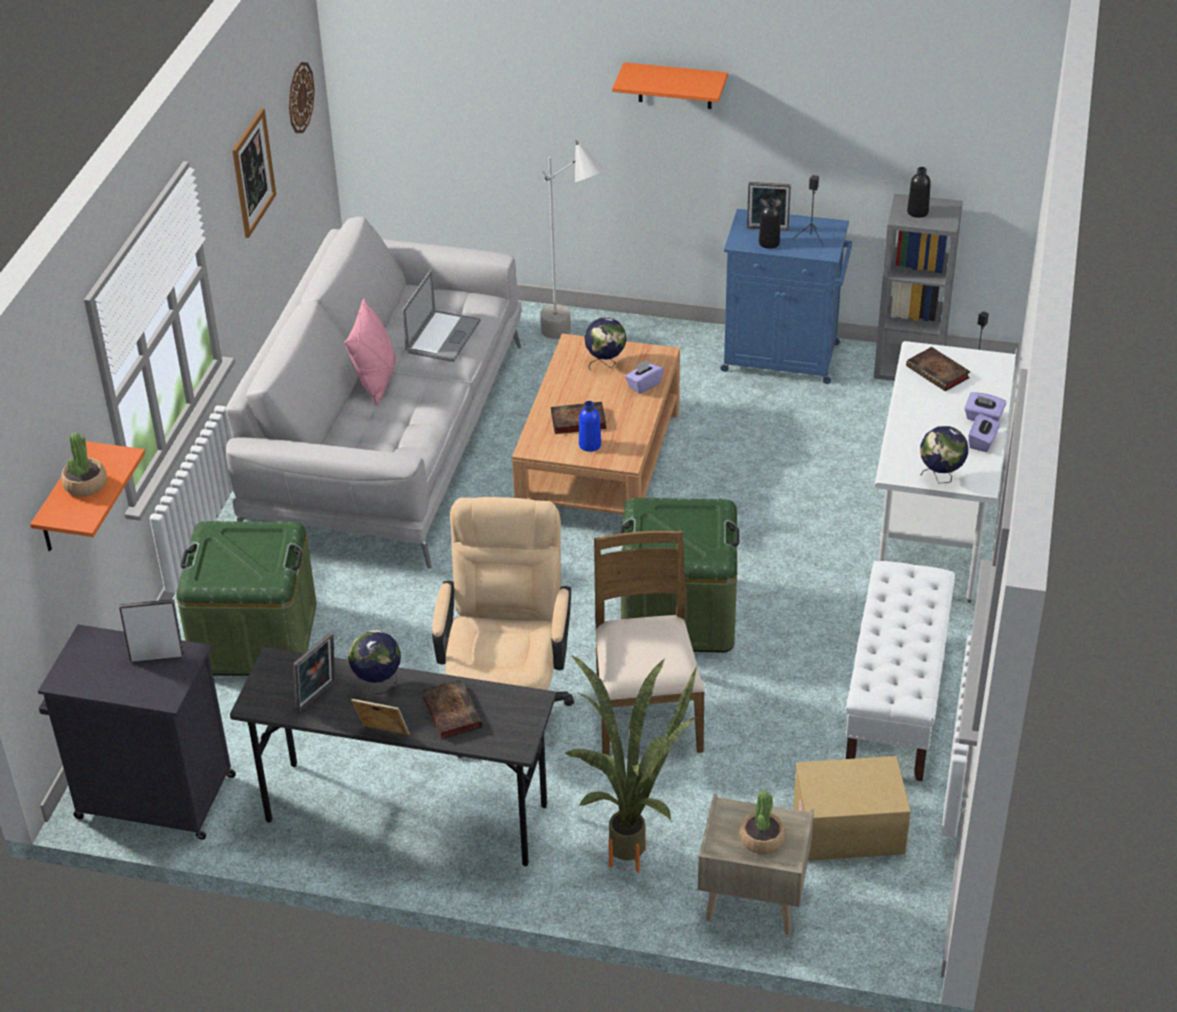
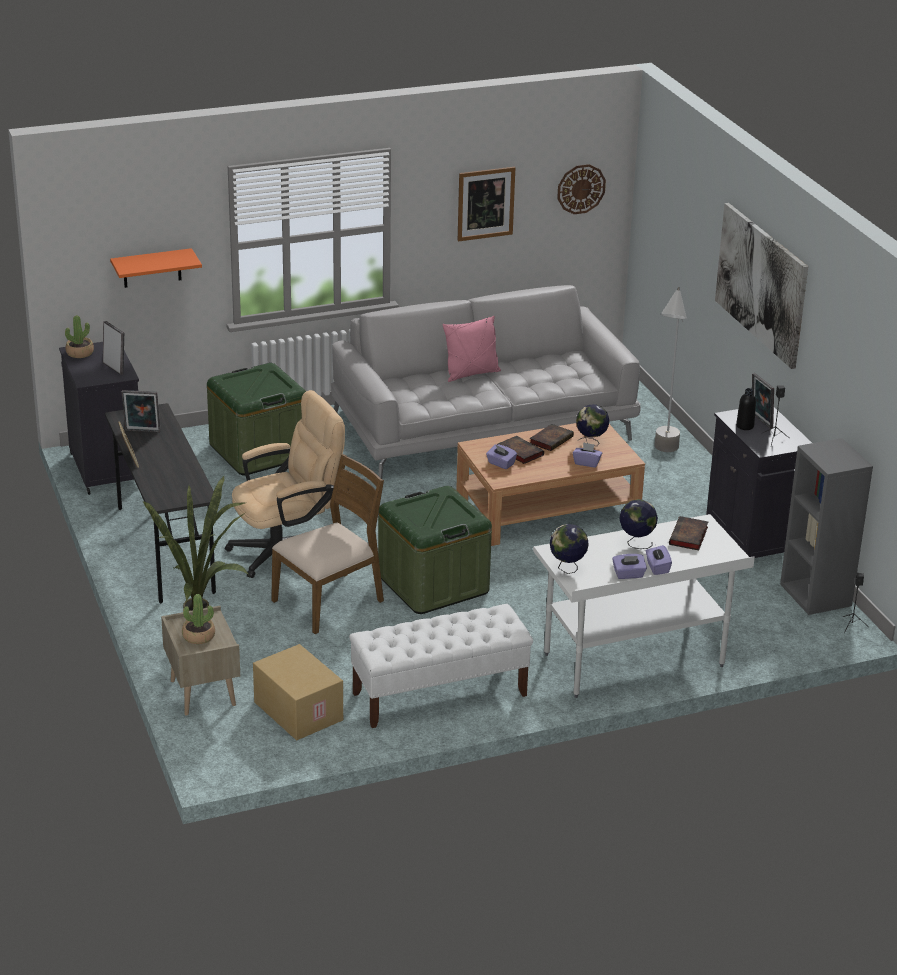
camera: 55 degrees right, 10 degrees down
potted plant [61,432,107,497] -> potted plant moved to [65,315,94,358]
globe [348,630,401,694] -> globe moved to [619,499,658,549]
laptop [402,270,481,362] -> none
book [422,679,482,739] -> book moved to [530,424,574,451]
blue bottle [579,401,601,452] -> purple tissue box [486,444,517,469]
orange shelf [612,62,728,109] -> picture [715,203,808,369]
blue cabinet [720,209,852,384] -> black cabinet [706,407,812,558]
black bottle [907,167,931,218] -> none

